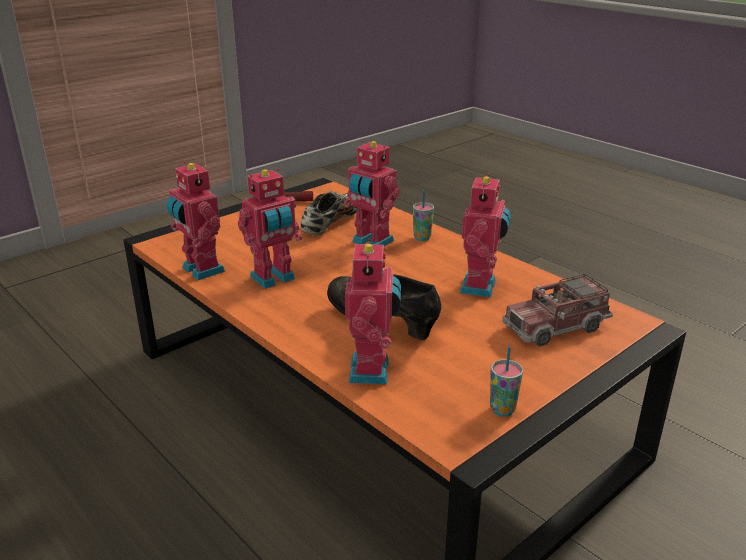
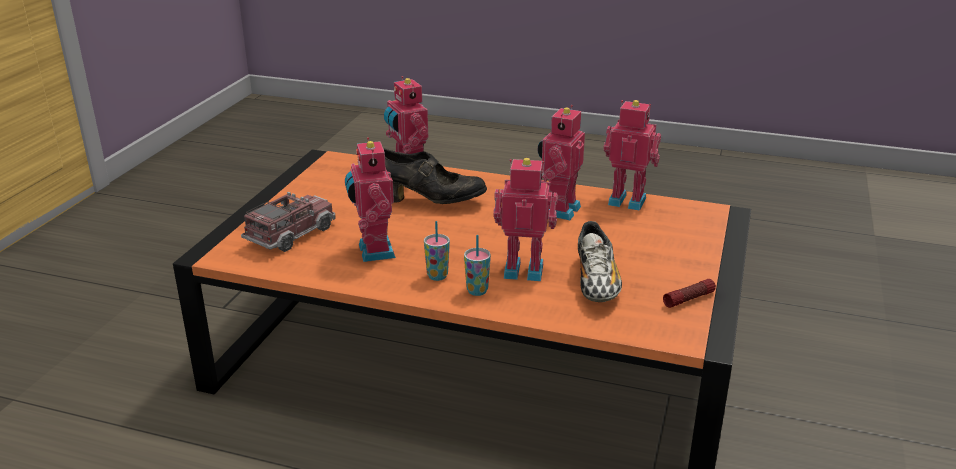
camera: 150 degrees right, 0 degrees up
cup [490,346,523,417] -> cup moved to [424,221,450,281]

